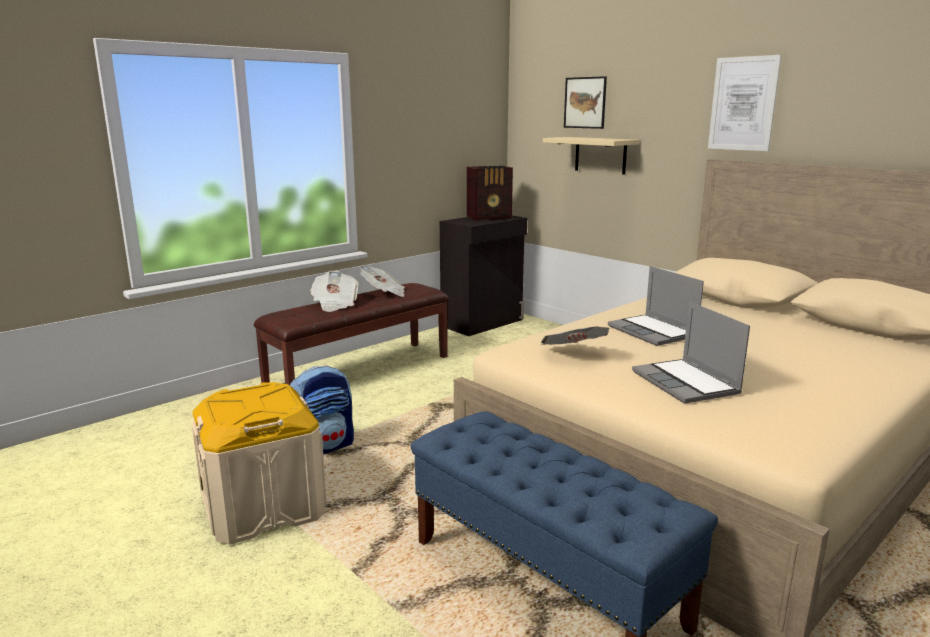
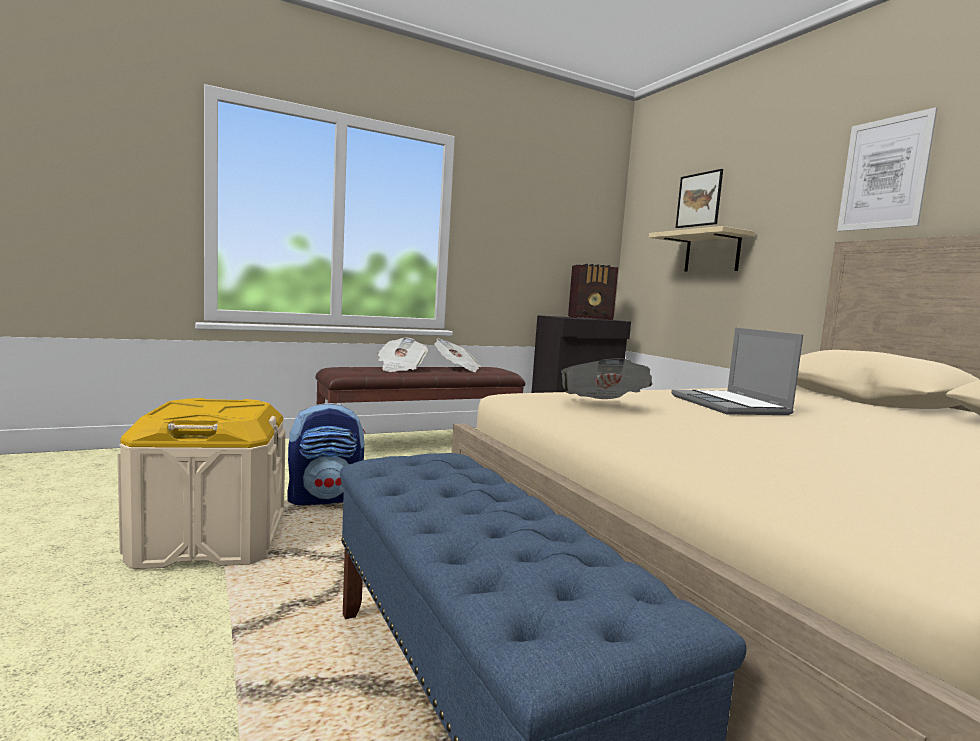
camera: 15 degrees right, 10 degrees down
laptop [632,301,750,404] -> none

